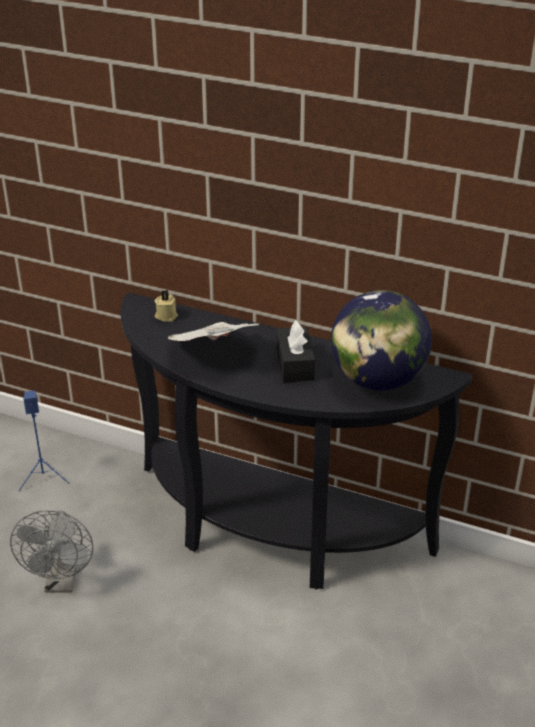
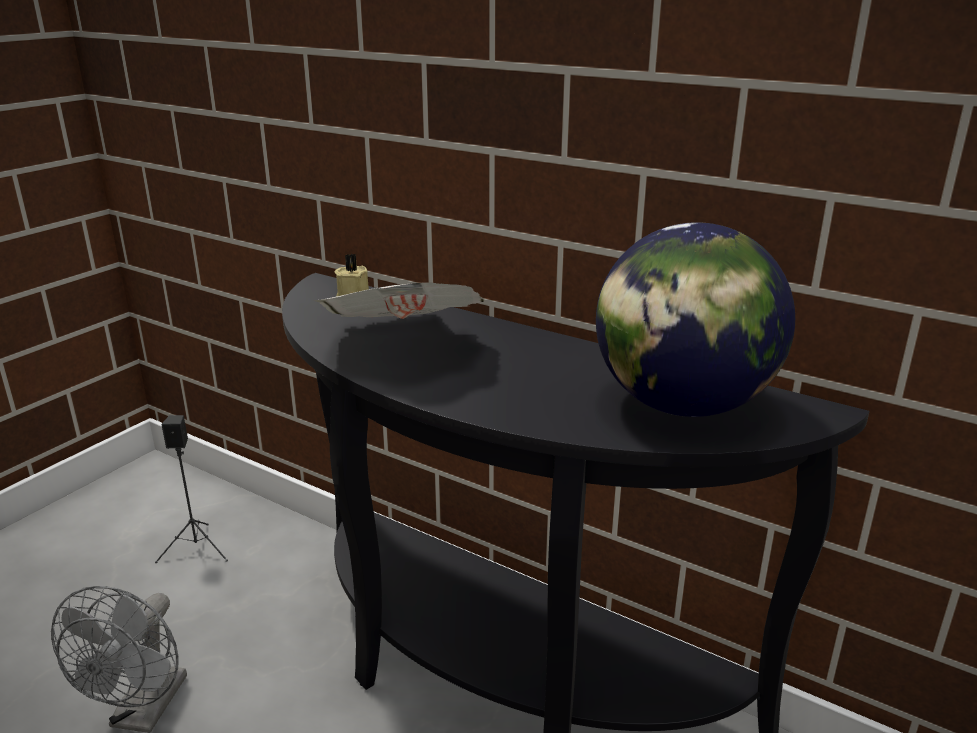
camera: 10 degrees right, 10 degrees down
blue speaker [19,390,70,491] -> black speaker [155,415,228,563]
black tissue box [277,320,315,382] -> none

